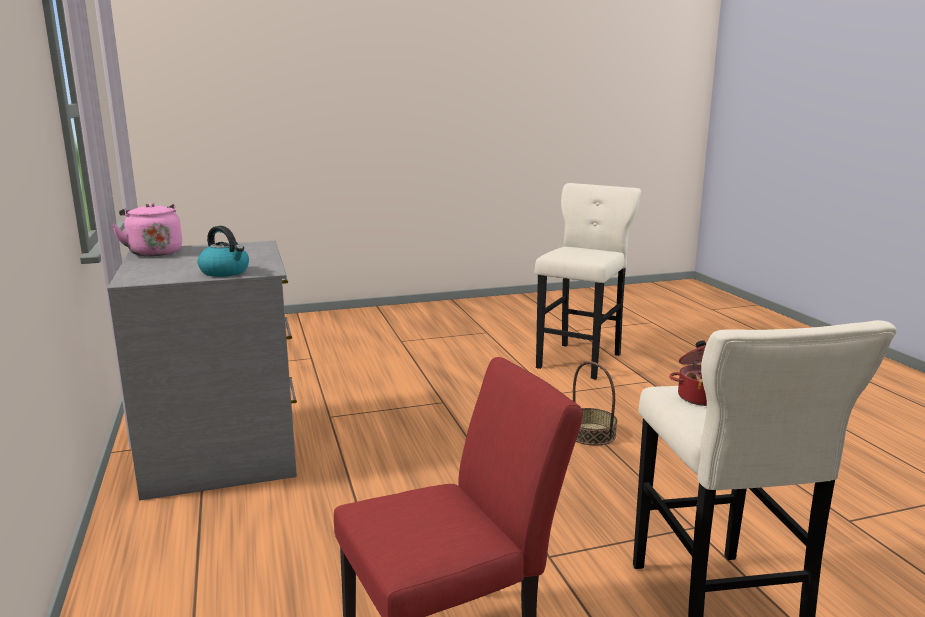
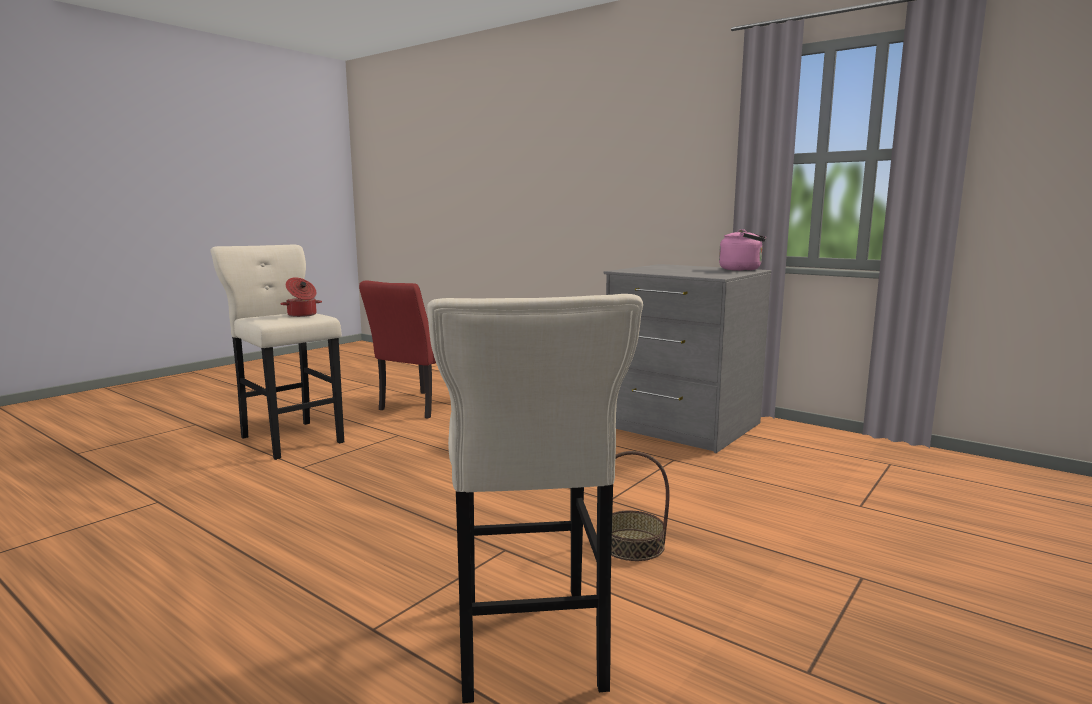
camera: 145 degrees right, 5 degrees down
kettle [198,226,249,277] -> none
basket [573,361,617,446] -> basket moved to [611,451,670,561]

